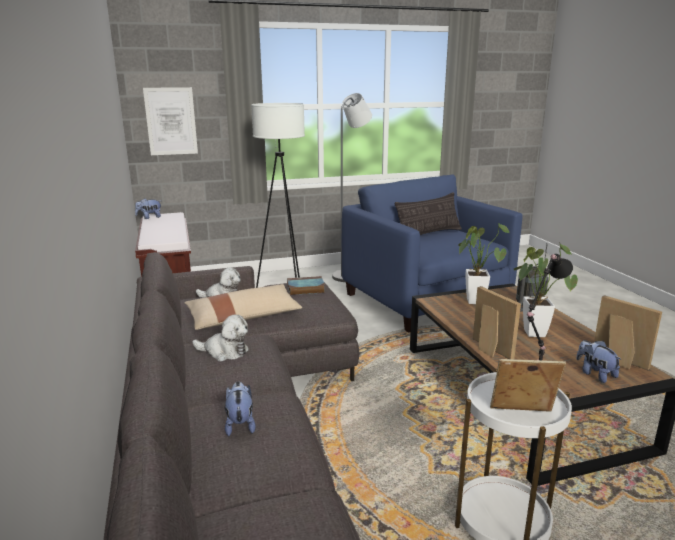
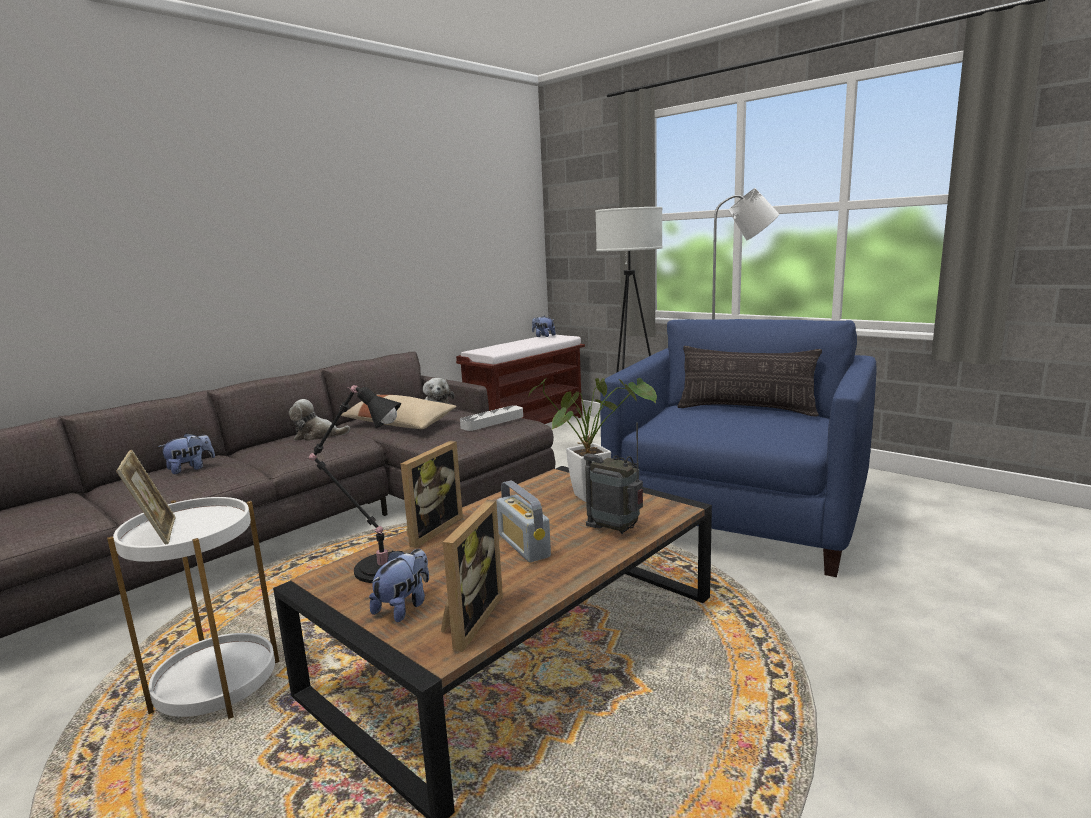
camera: 60 degrees right, 5 degrees down
picture [143,87,198,155] -> none
plush toy [192,314,249,361] -> plush toy turned 105 degrees clockwise [289,399,350,441]
book [287,276,325,295] -> grey tray [460,405,523,431]
potted plant [513,242,578,337] -> radio [496,481,551,562]

